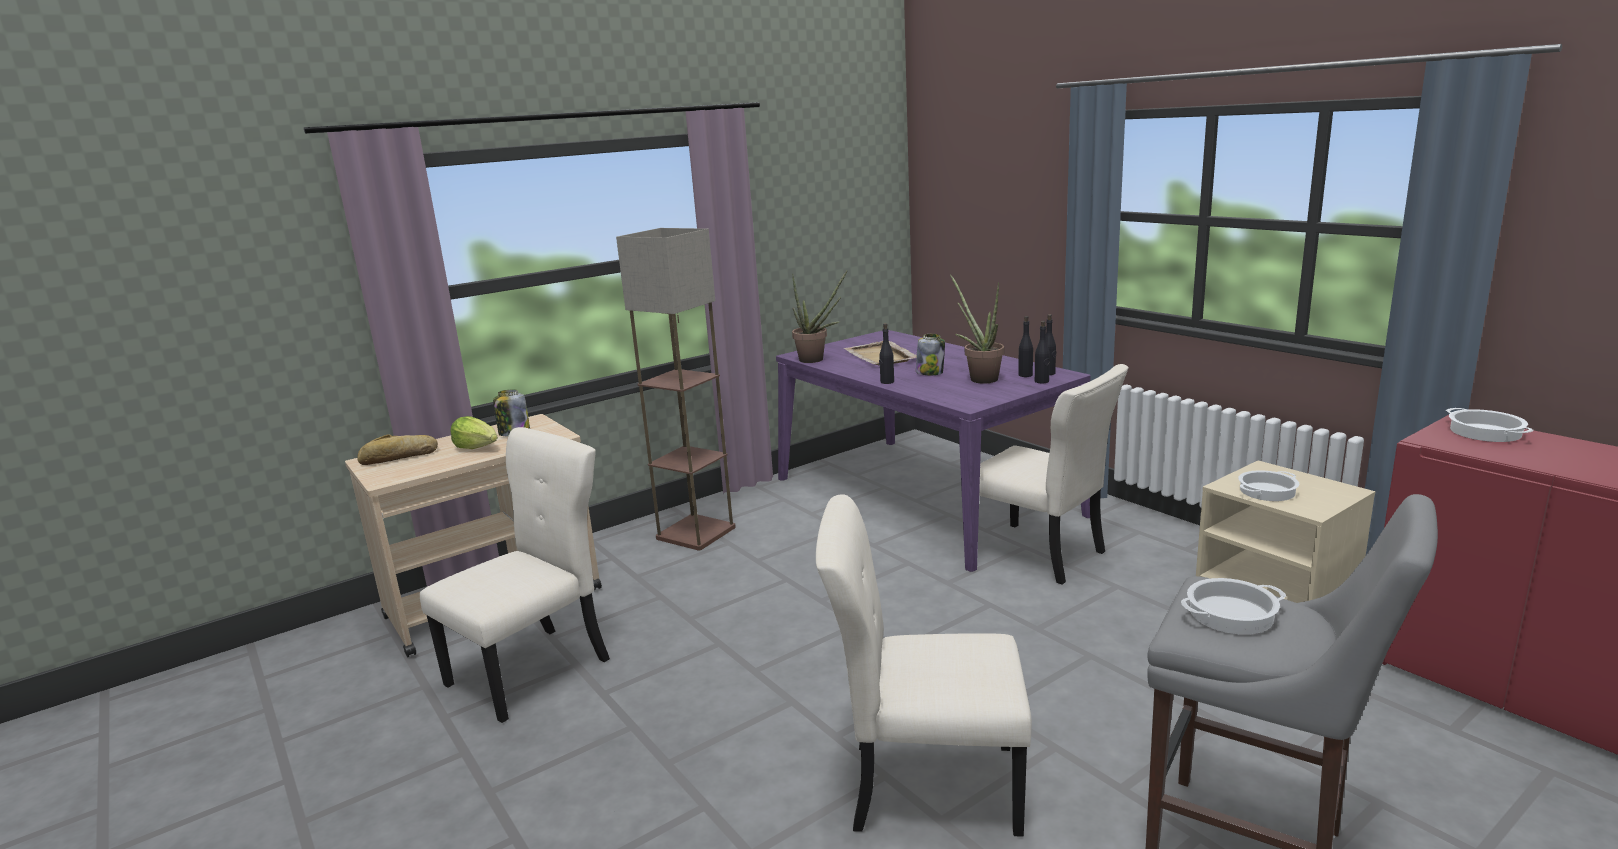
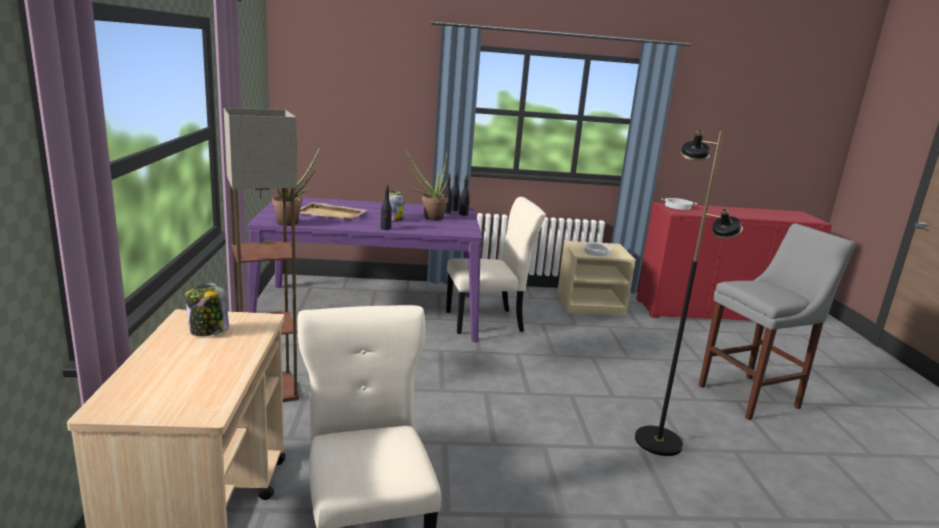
camera: 60 degrees left, 0 degrees up
bread [357,434,438,465] -> none
lettuce [450,416,498,449] -> none
beige chair [816,494,1032,837] -> black floor lamp [635,130,743,456]
cooking pot [1181,578,1286,634] -> none

